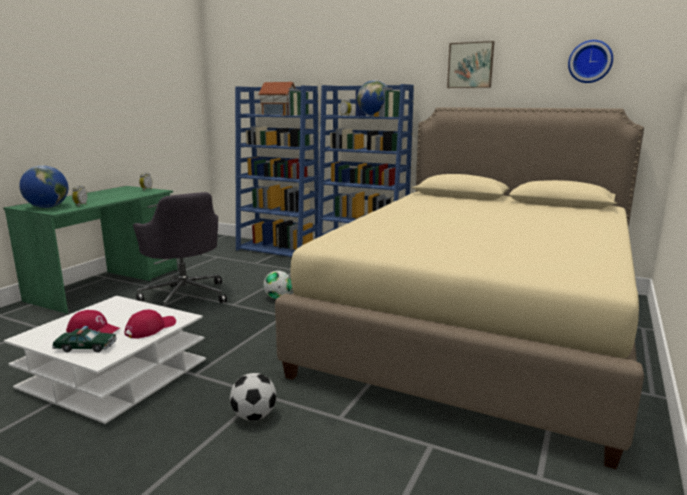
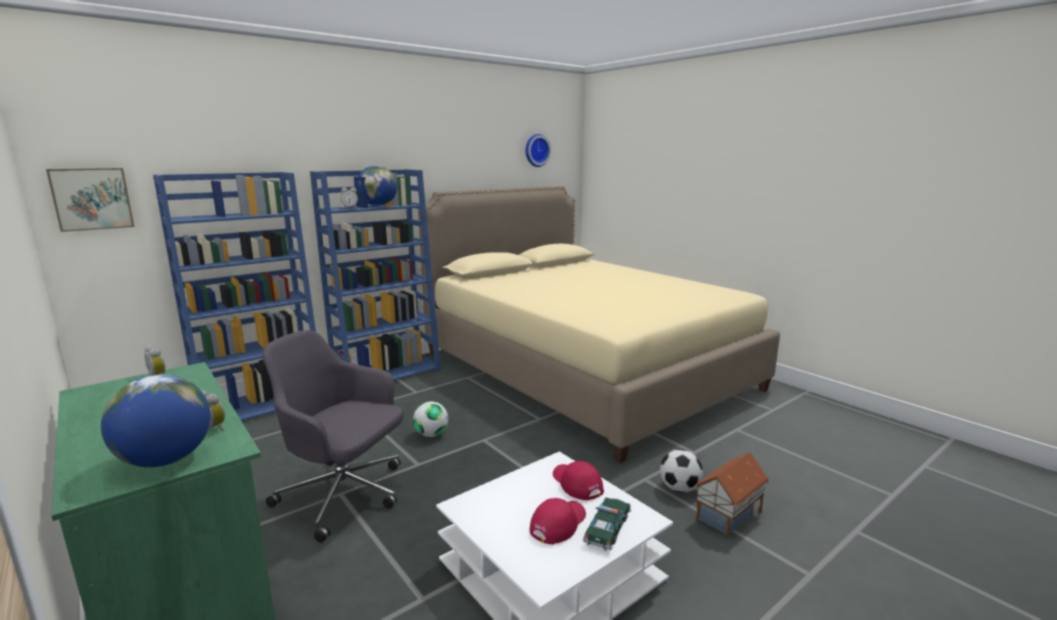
camera: 65 degrees left, 0 degrees up
grey office chair [133,192,227,308] -> grey office chair turned 150 degrees counterclockwise [262,330,404,543]
toy house [258,82,296,115] -> toy house moved to [695,452,769,537]
picture [447,41,494,88] -> picture moved to [46,168,134,232]

